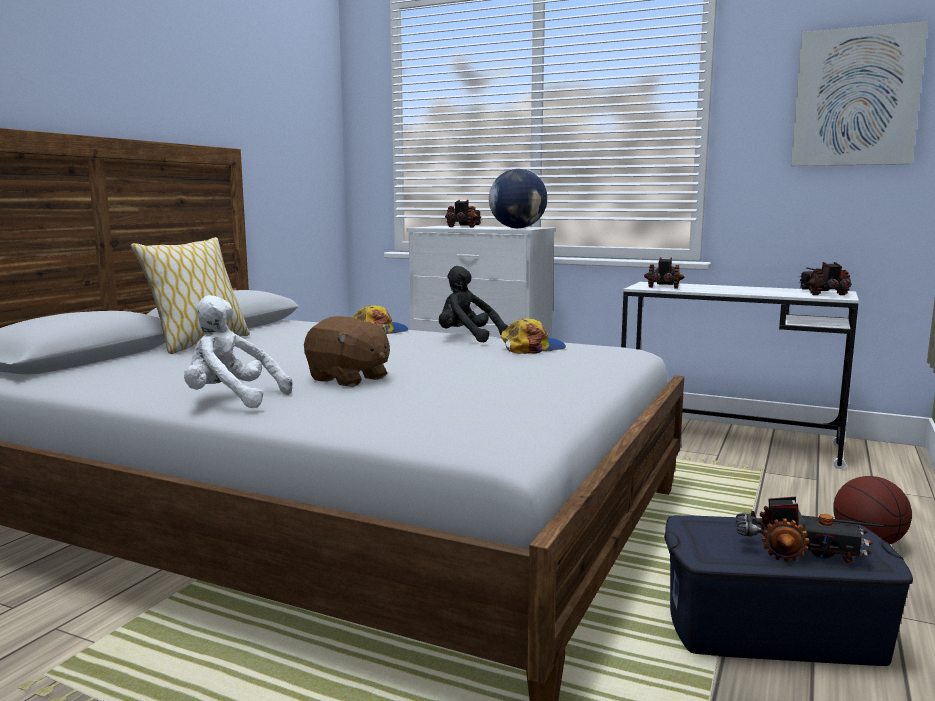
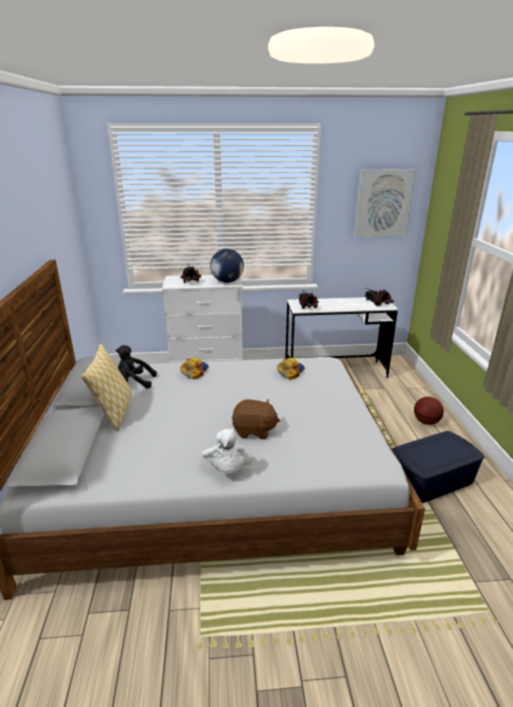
camera: 30 degrees left, 15 degrees up
white plush toy [184,295,292,408] -> white plush toy turned 90 degrees counterclockwise [202,429,254,474]
black plush toy [439,266,508,343] -> black plush toy moved to [116,345,157,389]
toy truck [736,497,884,564] -> none

